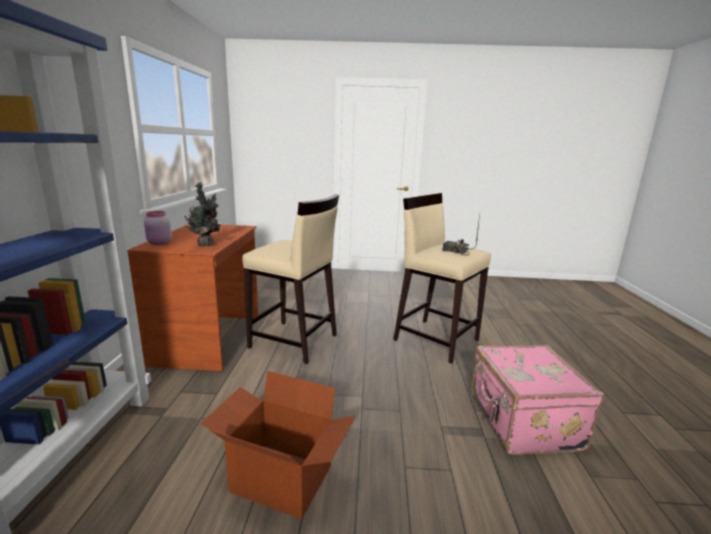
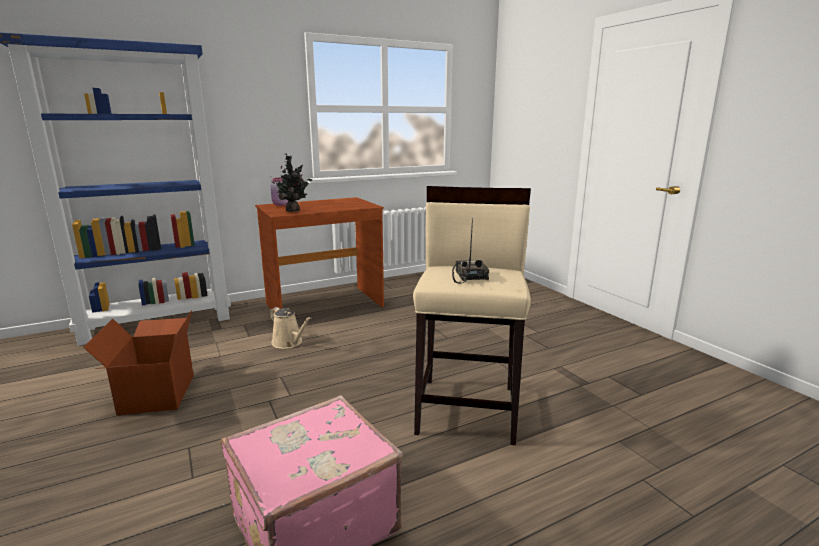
camera: 60 degrees right, 0 degrees up
beige stool [242,194,339,364] -> none
none -> beige watering can [270,307,312,349]

